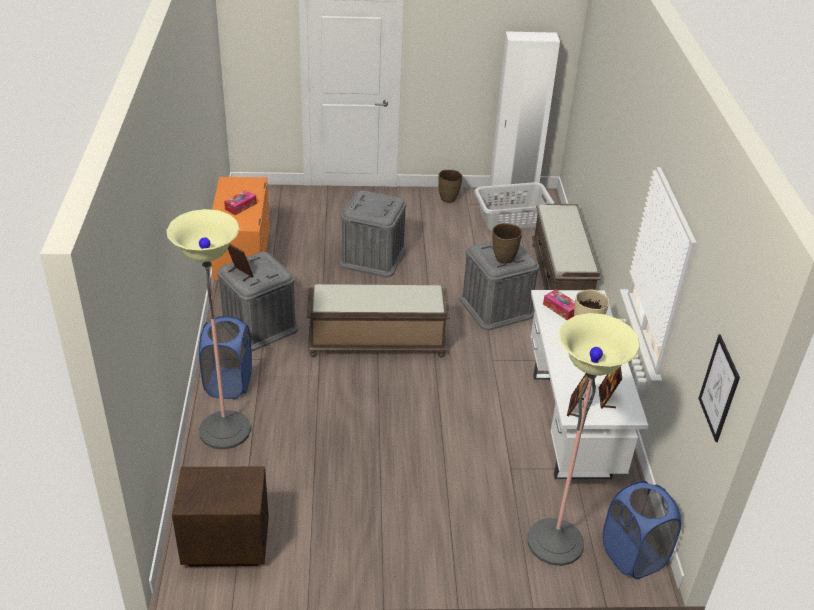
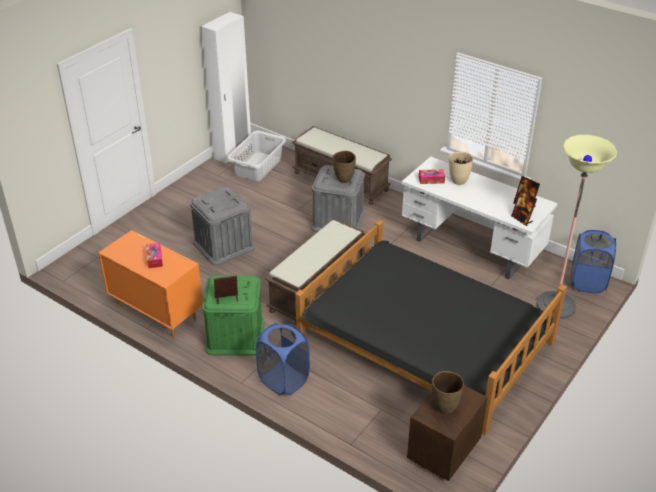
camera: 50 degrees left, 0 degrees up
floor lamp [166,209,251,450] -> none
grey storage box [217,252,299,351] -> green storage box [202,275,264,356]
brown vase [438,170,463,203] -> brown vase moved to [432,371,464,414]
picture [698,335,740,442] -> none
none -> black bed [295,220,567,435]

